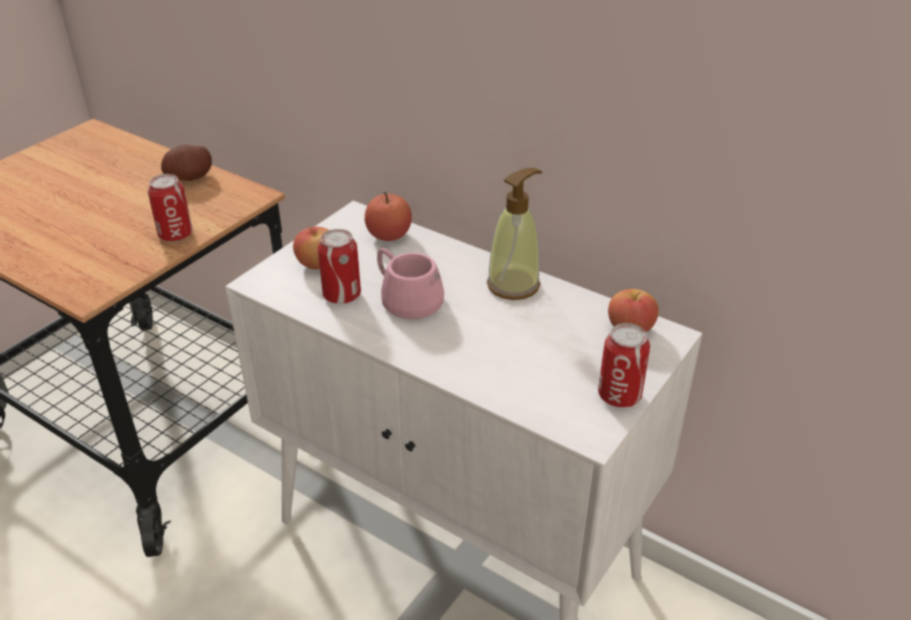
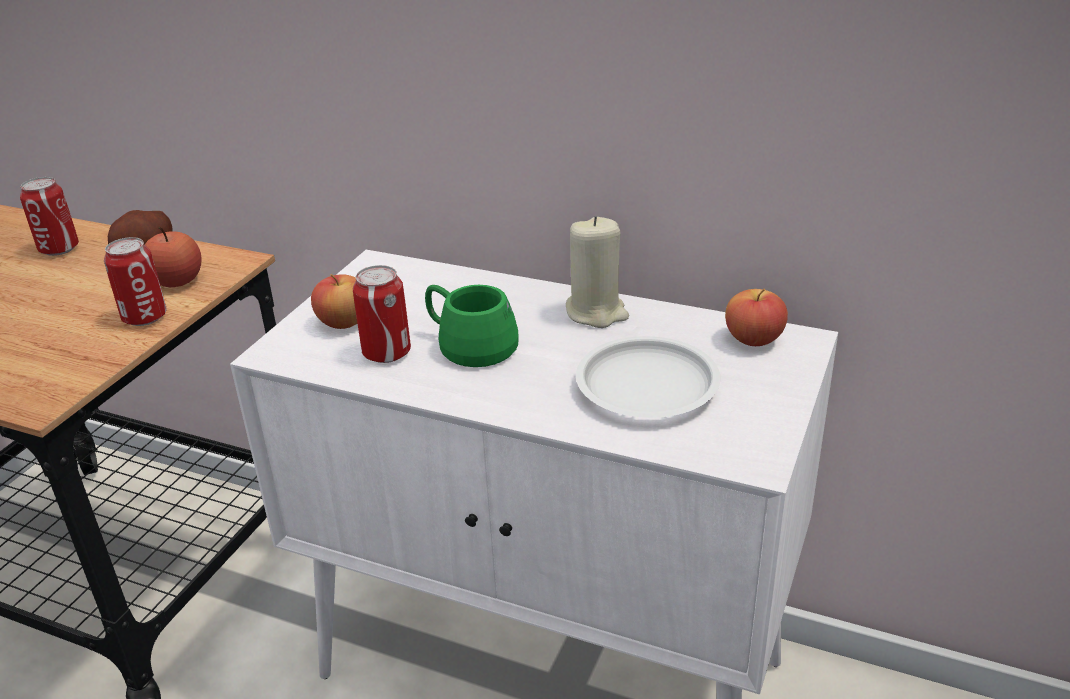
camera: 10 degrees left, 5 degrees down
apple [365,192,412,241] -> apple moved to [145,227,202,287]
pink mug [377,248,444,319] -> green mug [425,285,519,367]
soap dispenser [487,168,542,300] -> beige candle [566,216,629,328]
can [598,323,650,408] -> can moved to [20,177,79,256]
none -> white plate [576,336,721,418]

